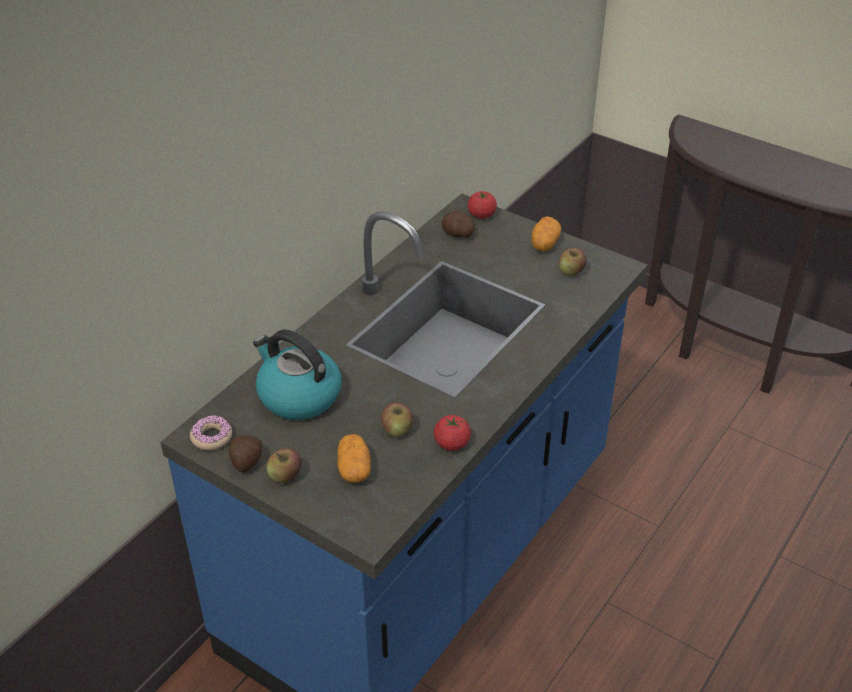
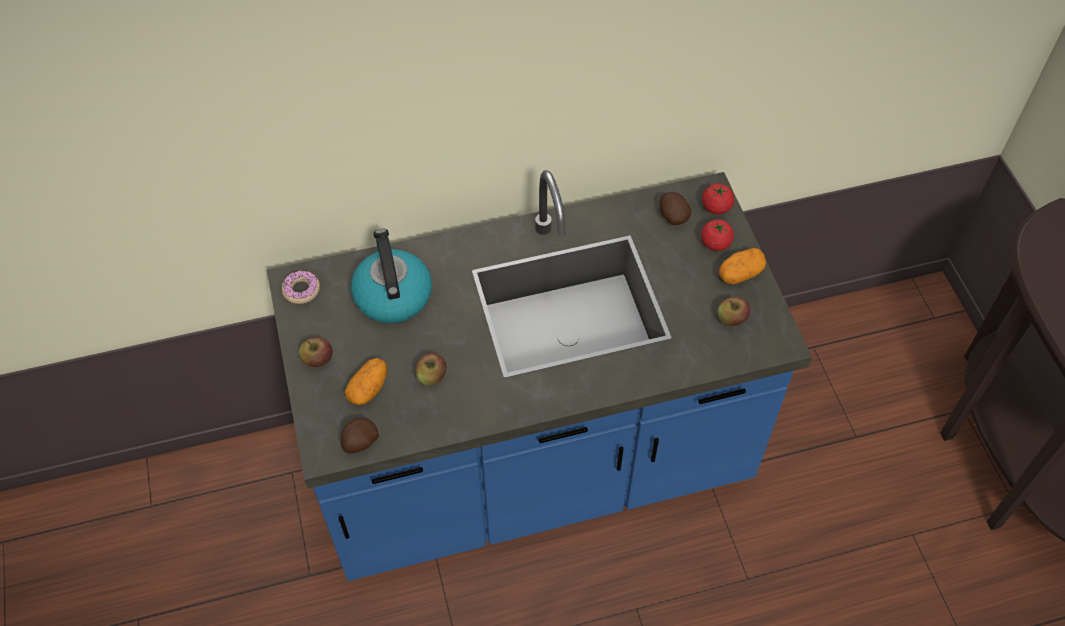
camera: 40 degrees right, 15 degrees up
potato [229,435,262,473] -> potato moved to [341,417,379,453]
tomato [434,415,471,451] -> tomato moved to [701,219,734,251]

